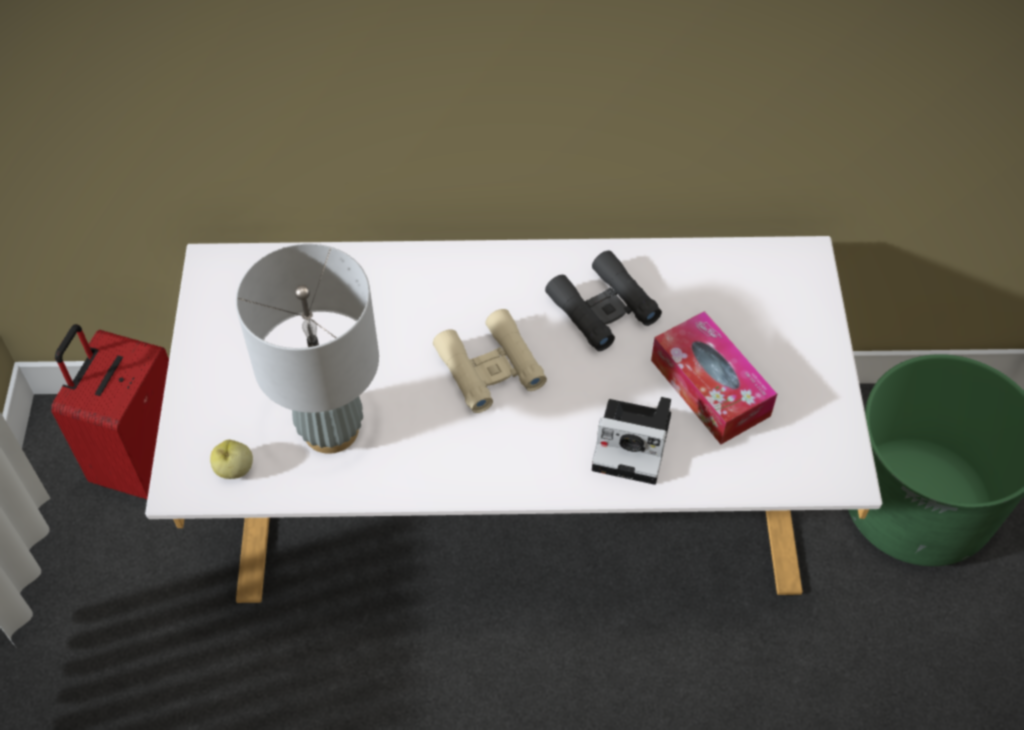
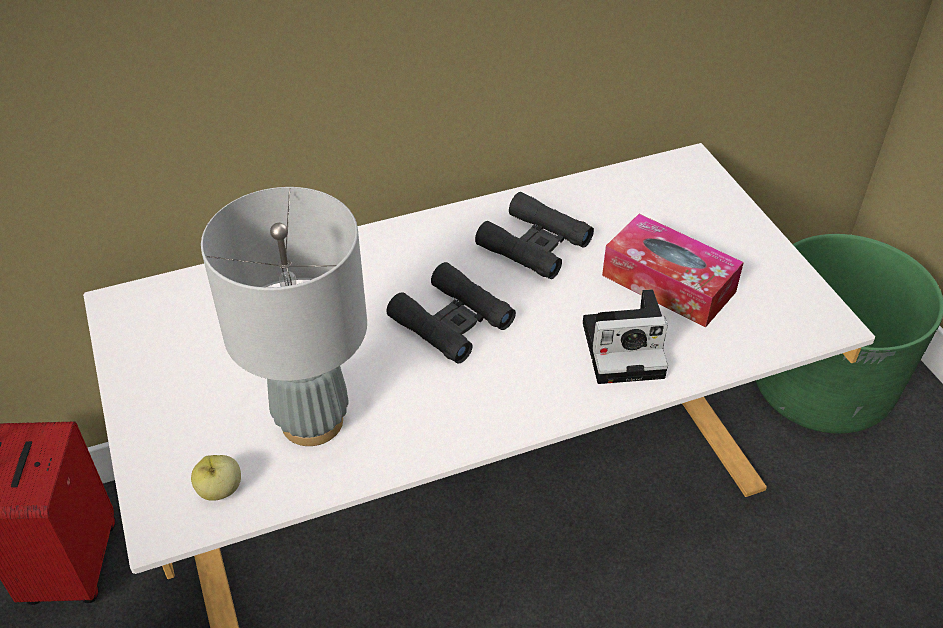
camera: 20 degrees left, 10 degrees down
beige binoculars [433,309,547,413] -> black binoculars [386,262,516,364]

